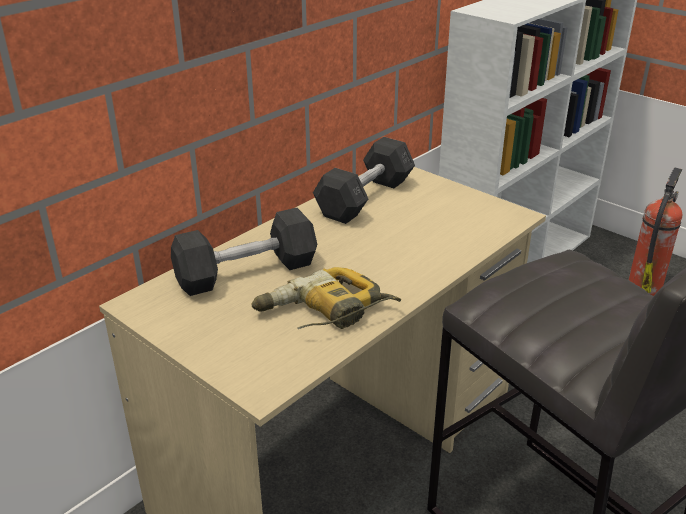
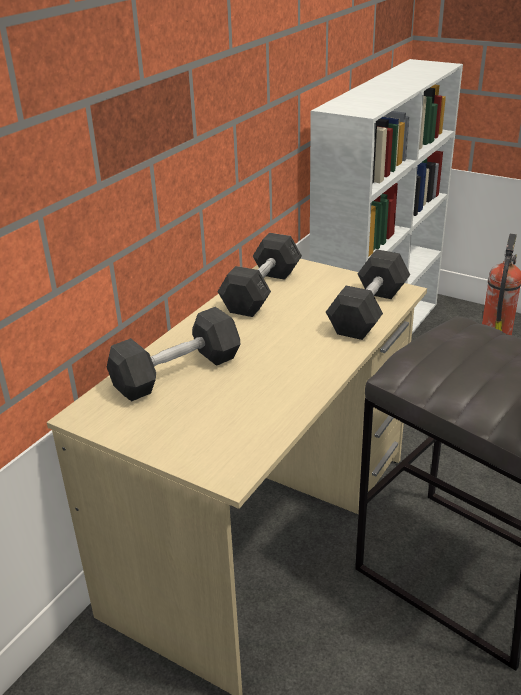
camera: 10 degrees left, 0 degrees up
power drill [251,267,401,329] -> none
none -> grey dumbbell [326,249,410,340]

